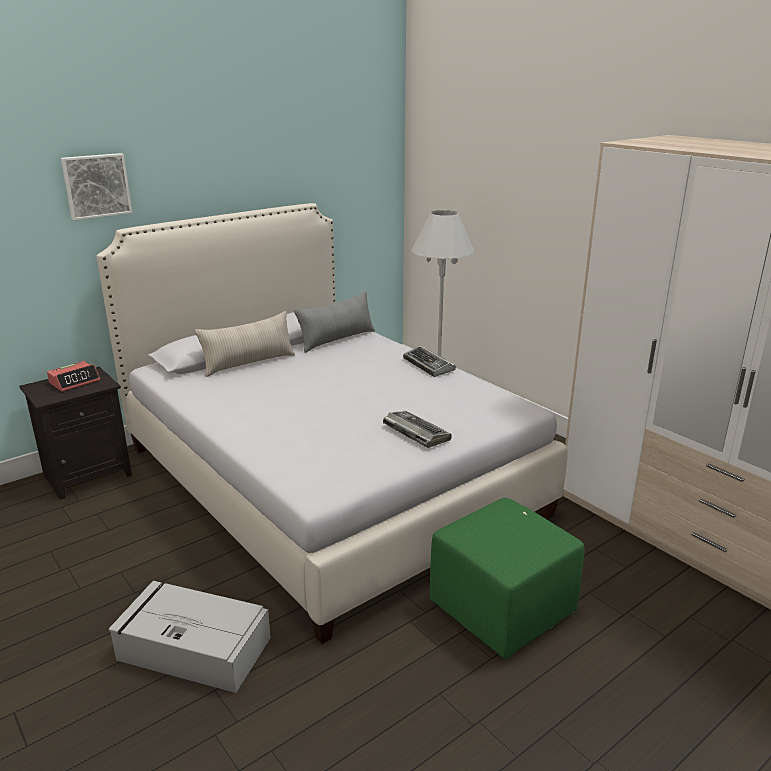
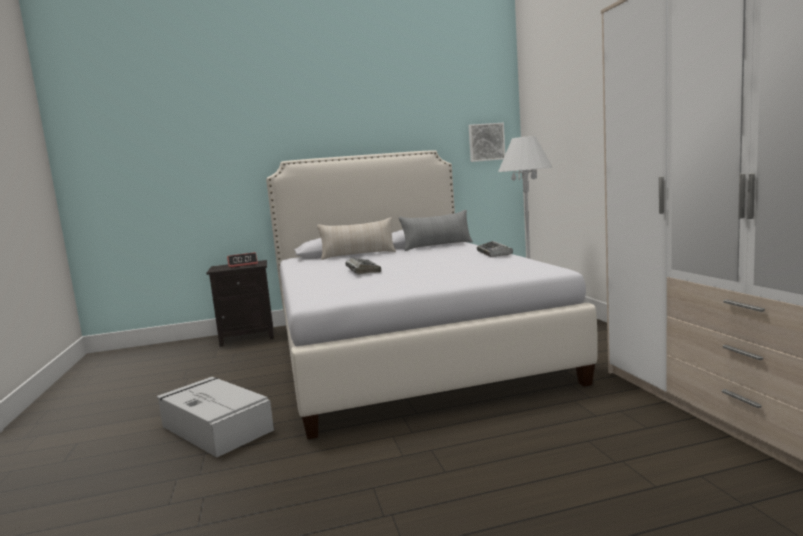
camera: 25 degrees right, 15 degrees down
picture [61,153,132,220] -> picture moved to [468,123,505,162]
keyboard [383,411,452,448] -> keyboard moved to [346,258,381,275]
green ottoman [430,498,585,659] -> none

